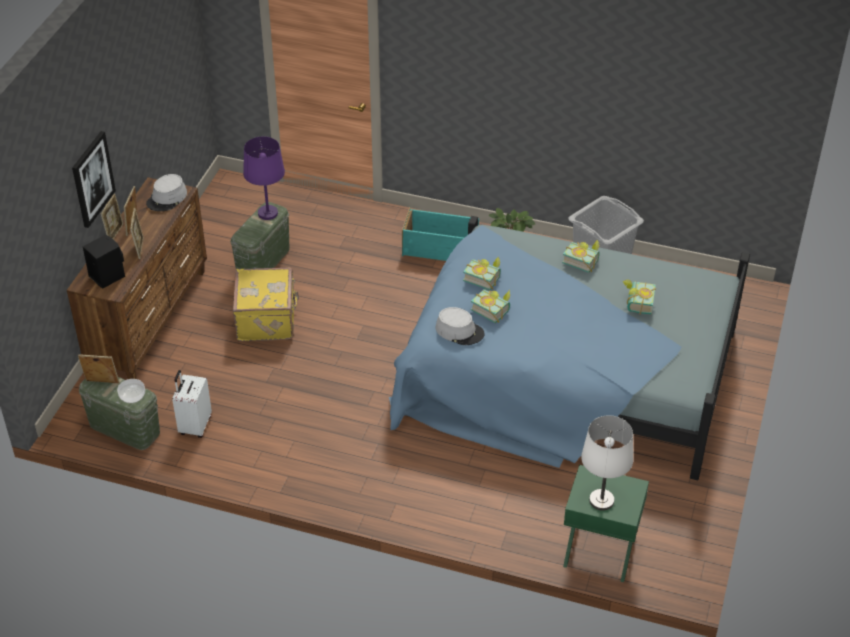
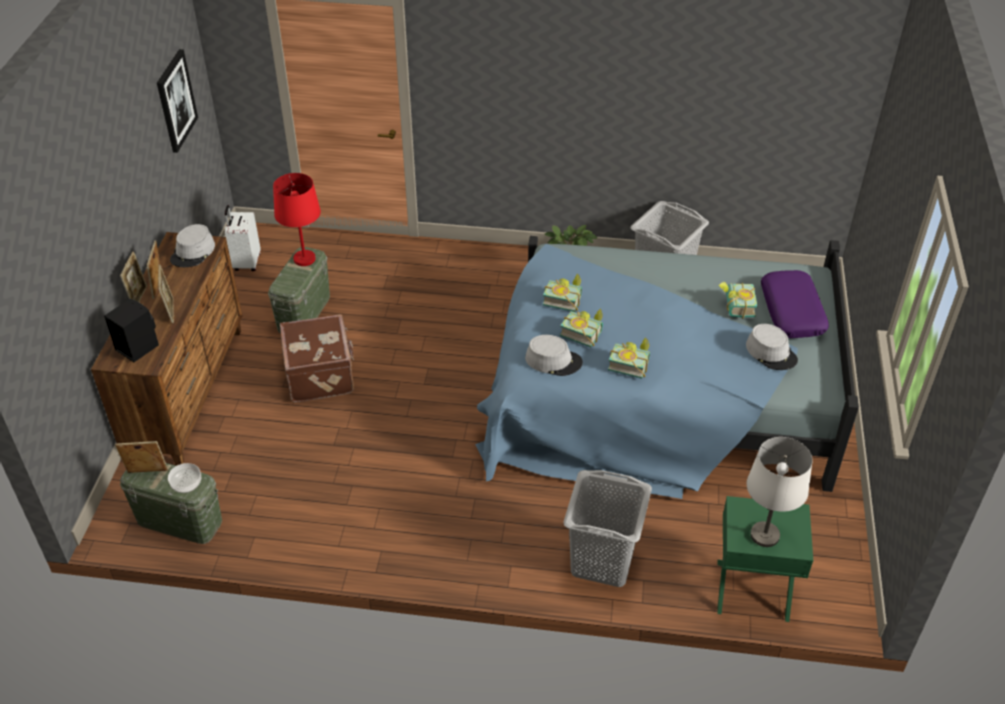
camera: 10 degrees left, 0 degrees up
picture [72,131,116,228] -> picture moved to [157,49,198,153]
white suitcase [172,370,212,438] -> white suitcase moved to [225,205,261,271]
yellow suitcase [233,267,299,341] -> brown suitcase [280,314,354,402]
purple table lamp [243,137,285,220] -> red table lamp [273,173,321,266]
turquoise storage box [402,207,479,261] -> none
book [562,240,600,273] -> book moved to [608,337,650,379]
none -> grey laundry basket [563,470,652,587]
none -> grey hat [746,324,798,370]
none -> purple pillow [761,270,829,338]

